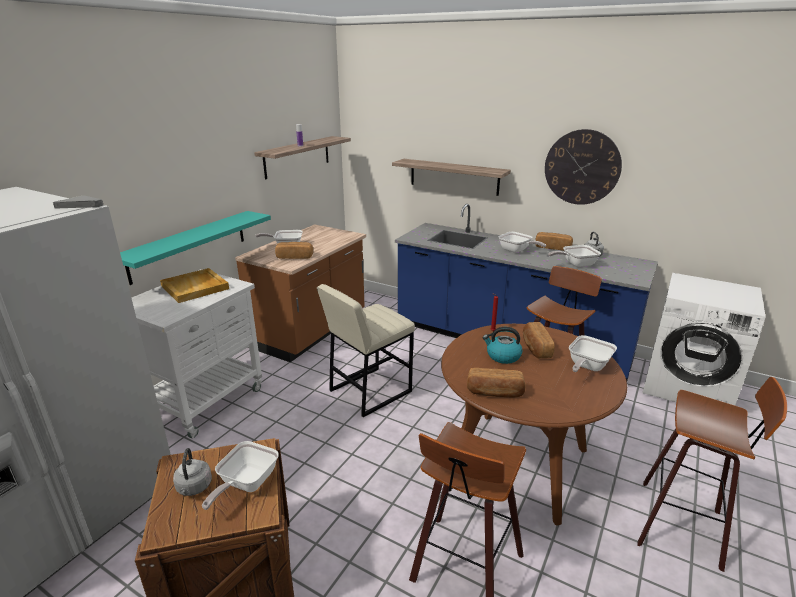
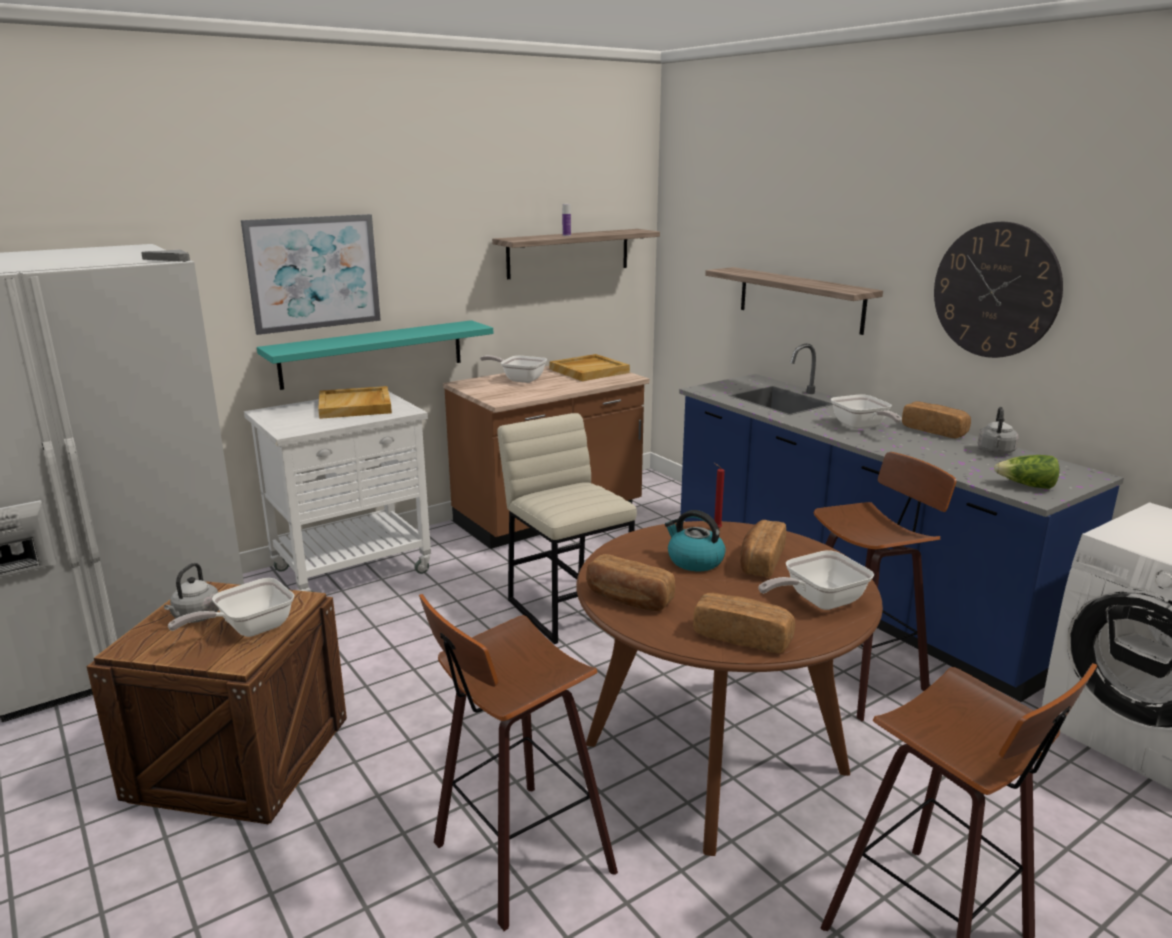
camera: 25 degrees right, 5 degrees down
bread [275,242,313,259] -> bread moved to [693,593,796,653]
beige chair [317,284,415,417] -> beige chair turned 75 degrees clockwise [497,413,637,644]
frying pan [548,245,601,267] -> none
none -> picture [241,214,381,335]
none -> beige tray [549,354,630,381]
none -> lettuce [994,455,1059,489]

